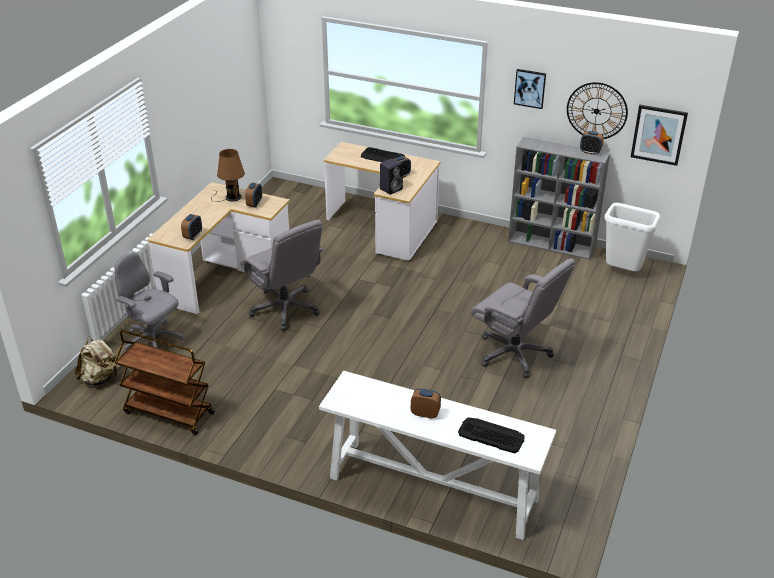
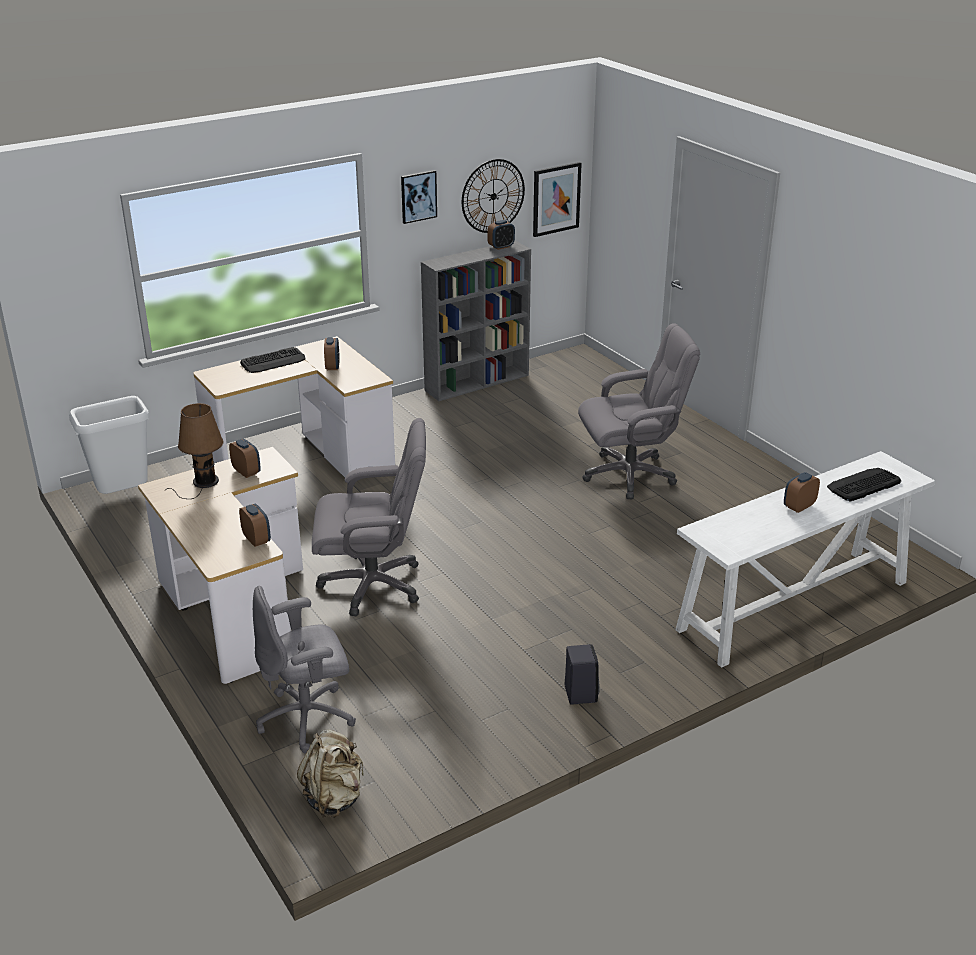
camera: 55 degrees left, 5 degrees down
brown cart [114,330,215,435] -> none
black speaker [380,158,403,195] -> black speaker moved to [565,644,600,705]
white trash can [604,203,661,271] -> white trash can moved to [69,396,149,494]

